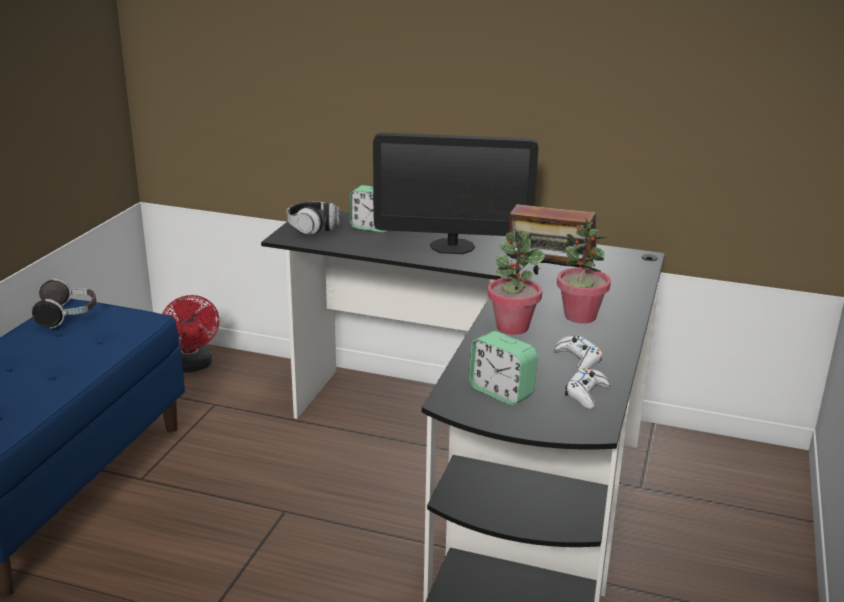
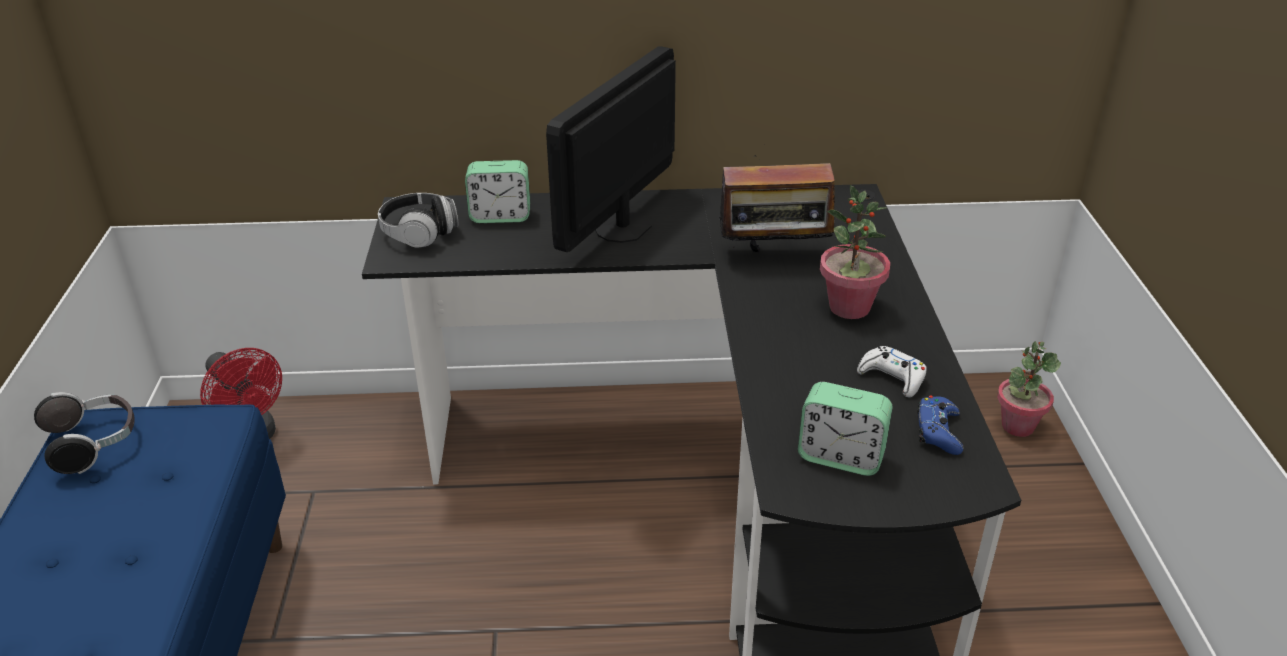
camera: 20 degrees left, 10 degrees up
monitor [373,133,538,254] -> monitor turned 135 degrees clockwise [546,46,676,252]
potted plant [488,231,545,335] -> potted plant moved to [997,341,1061,437]
white game controller [565,368,610,409] -> blue game controller [917,396,964,455]

